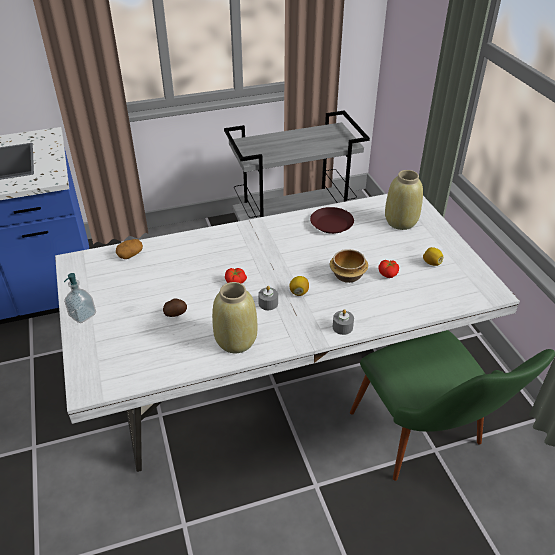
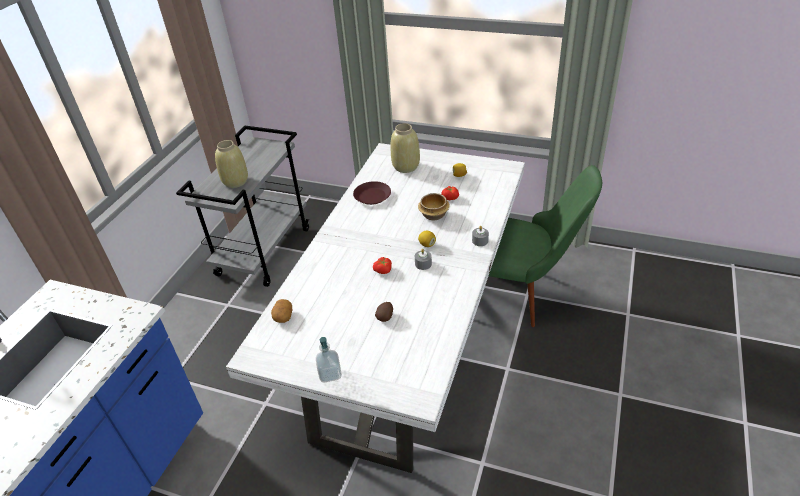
camera: 50 degrees left, 0 degrees up
beige vase [212,282,257,353] -> beige vase moved to [215,140,248,188]

